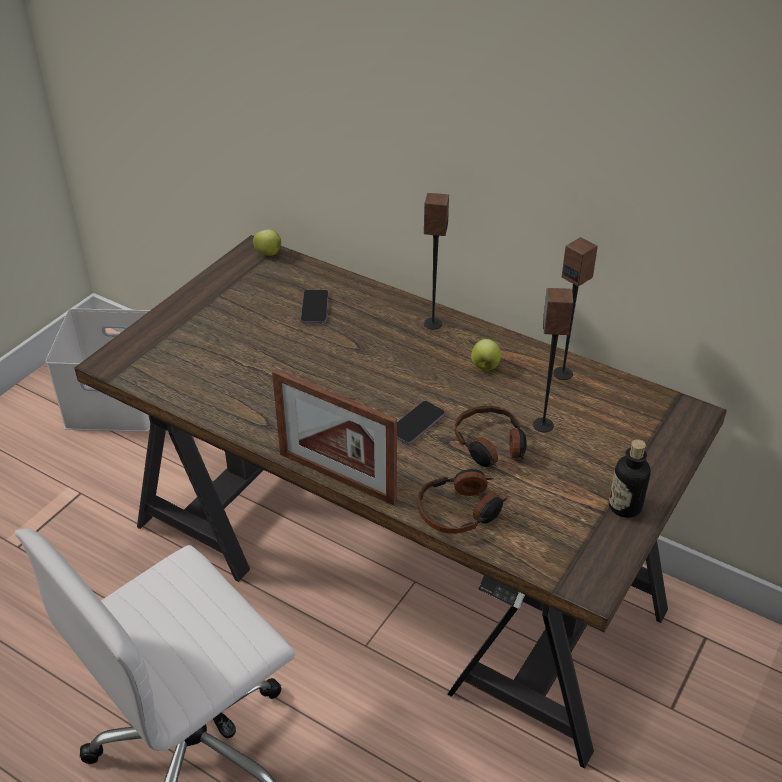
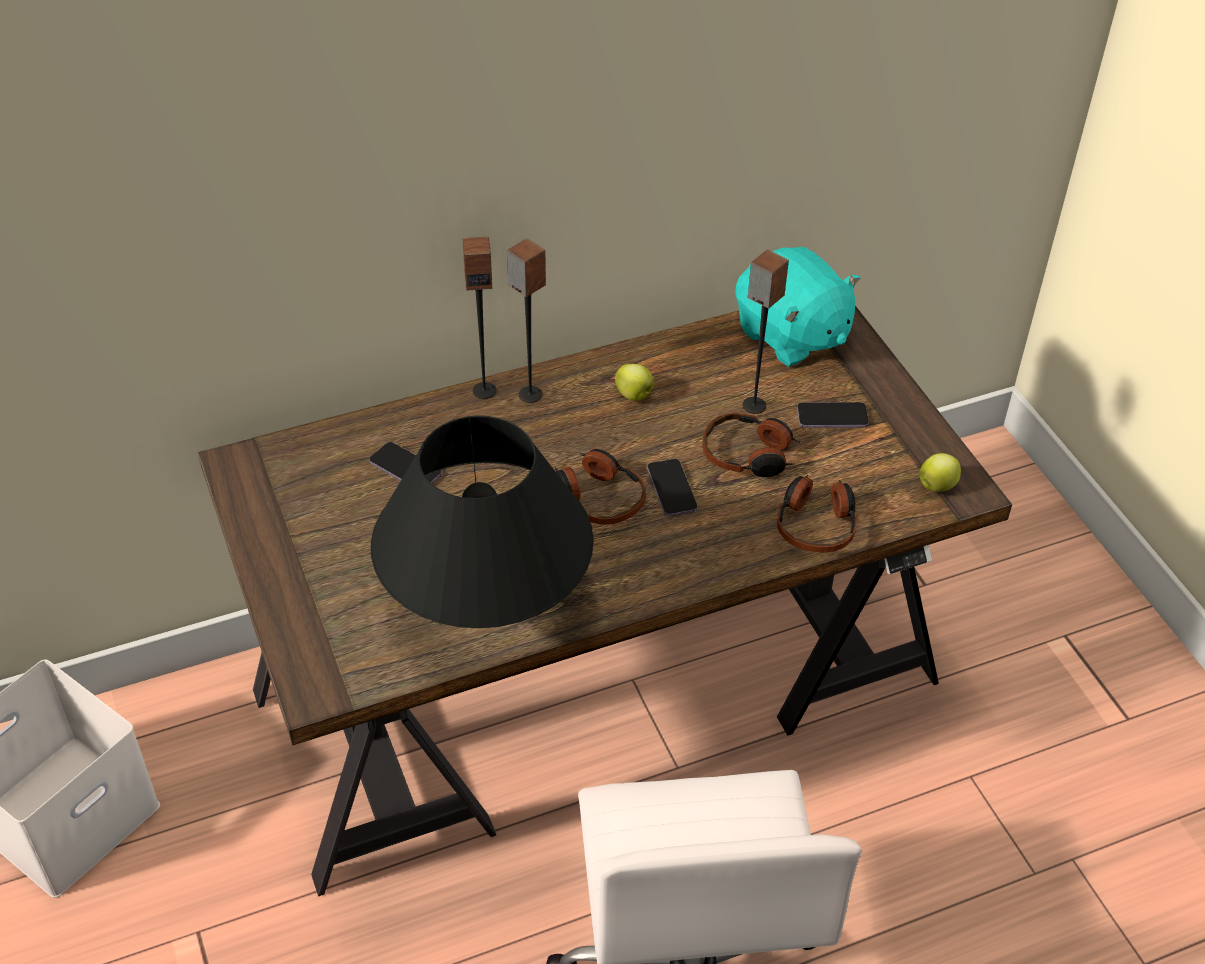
camera: 55 degrees left, 5 degrees up
apple [253,229,282,256] -> apple moved to [919,453,961,492]
picture frame [272,369,397,505] -> none
speaker [553,237,598,380] -> speaker moved to [462,236,496,399]
bottle [609,439,651,518] -> none
none -> black table lamp [371,415,594,628]
none -> headphones [555,449,646,525]
none -> turquoise plush toy [735,247,860,367]
none -> phone [797,402,869,428]

